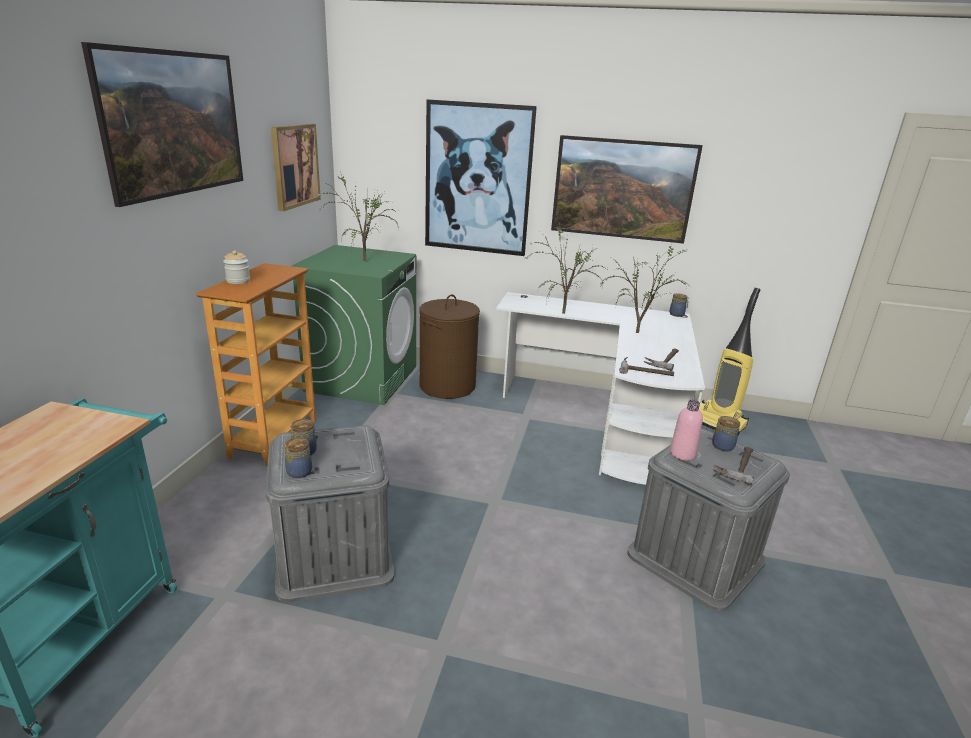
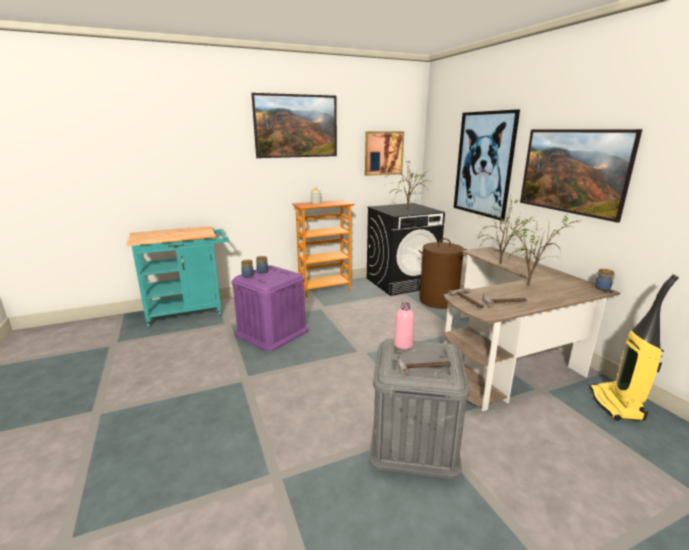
camera: 55 degrees right, 5 degrees down
grey storage box [265,425,394,603] -> purple storage box [231,265,308,351]
green washing machine [292,245,416,405] -> black washing machine [367,203,445,296]
white desk [496,292,705,485] -> brown desk [443,247,620,411]
jar [712,416,740,451] -> none

